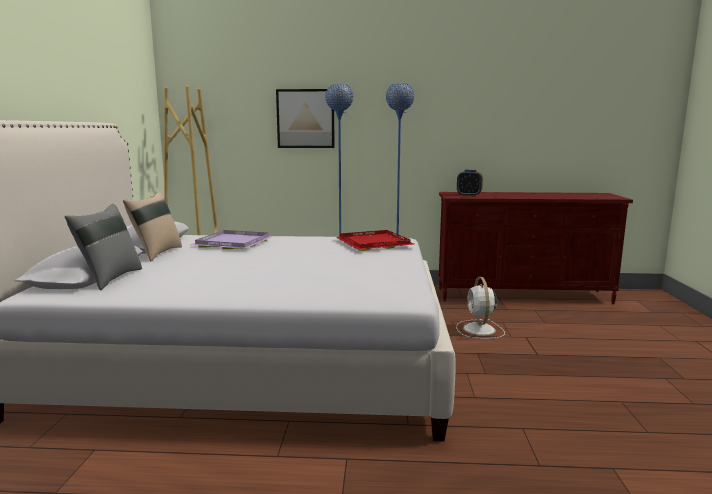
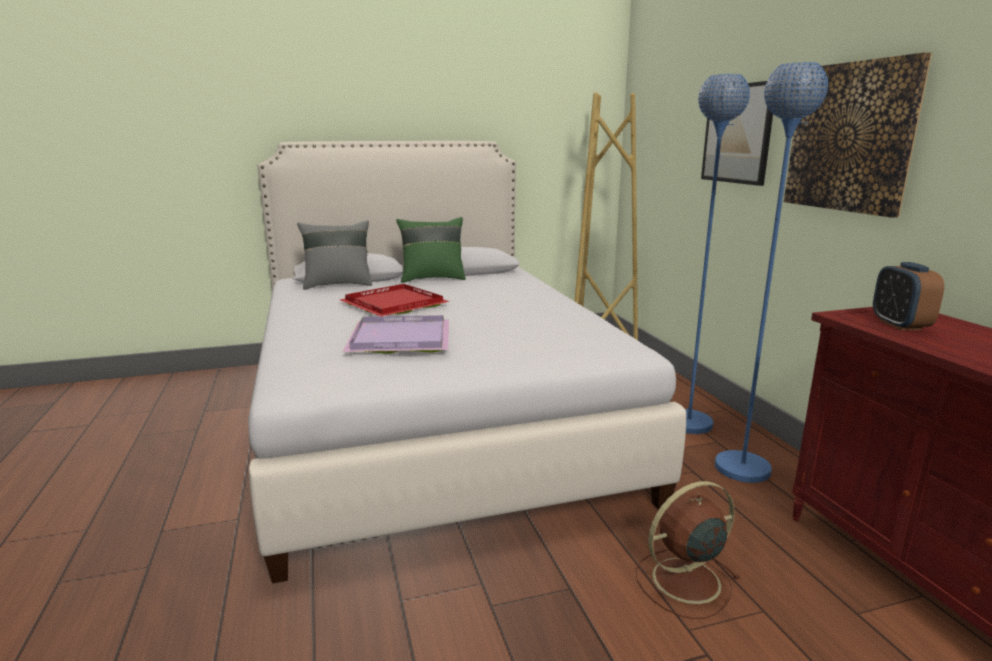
camera: 70 degrees right, 5 degrees up
beige pillow [123,192,182,261] -> green pillow [396,217,466,283]
purple tray [190,230,273,249] -> purple tray moved to [343,315,449,354]
red tray [336,230,414,251] -> red tray moved to [340,284,450,316]
white fan [456,277,505,339] -> brown fan [635,481,739,619]
none -> picture [784,52,932,218]

